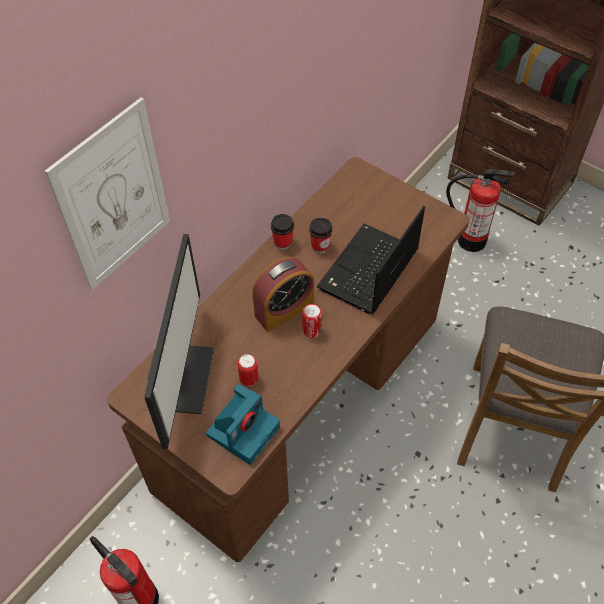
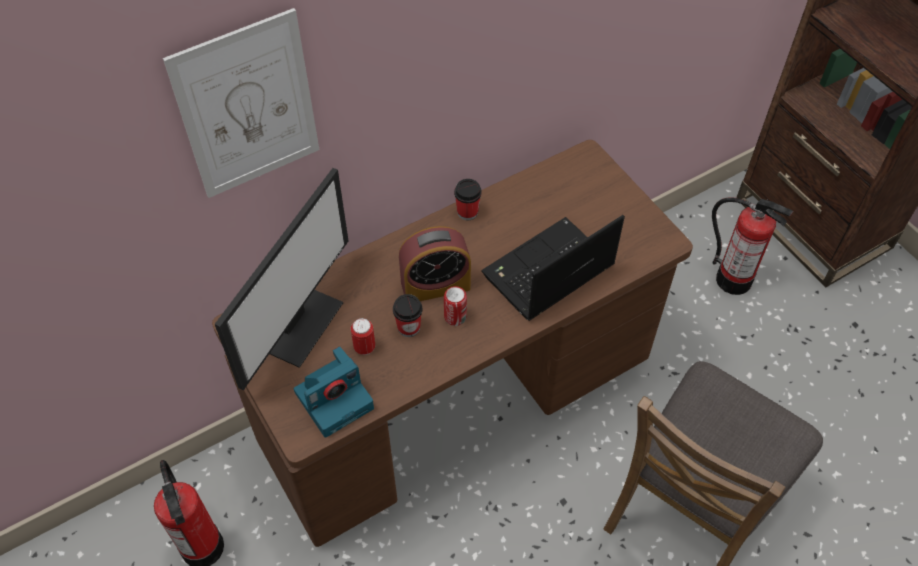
camera: 20 degrees right, 0 degrees up
cup [309,217,333,253] -> cup moved to [393,294,422,337]

